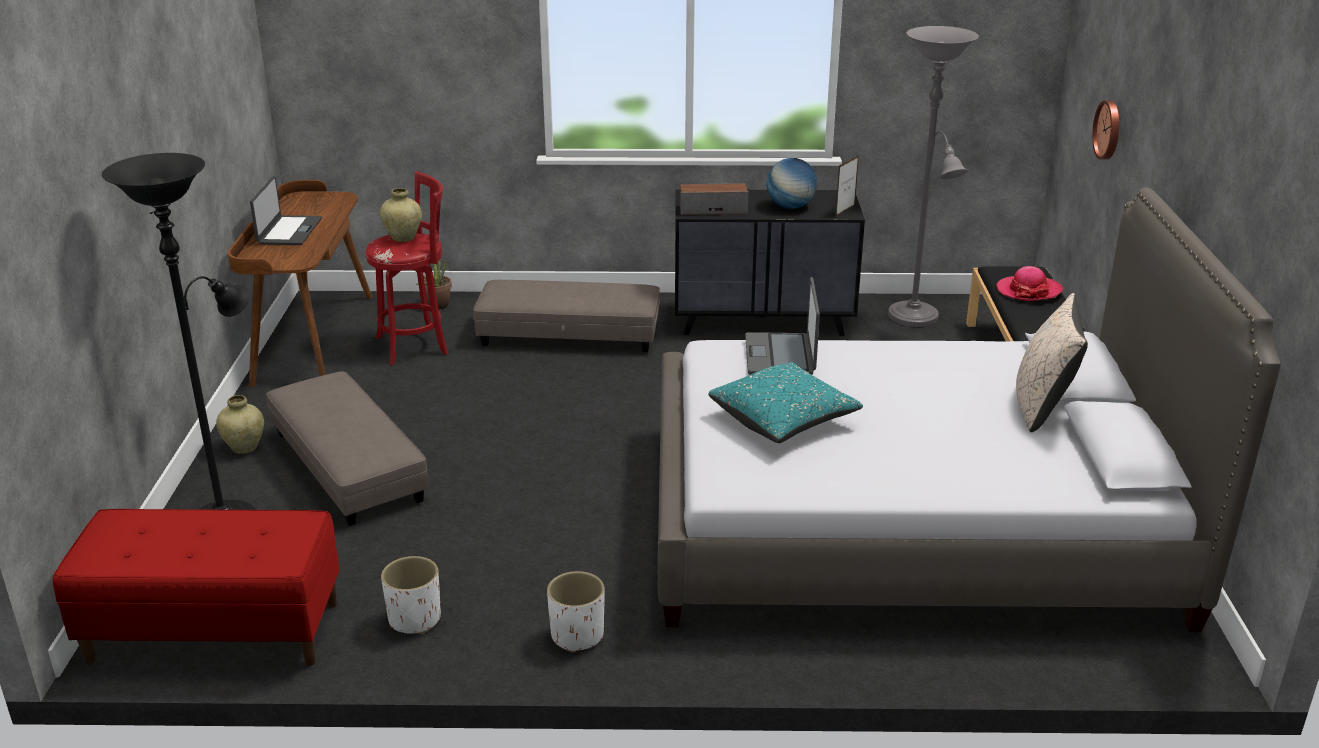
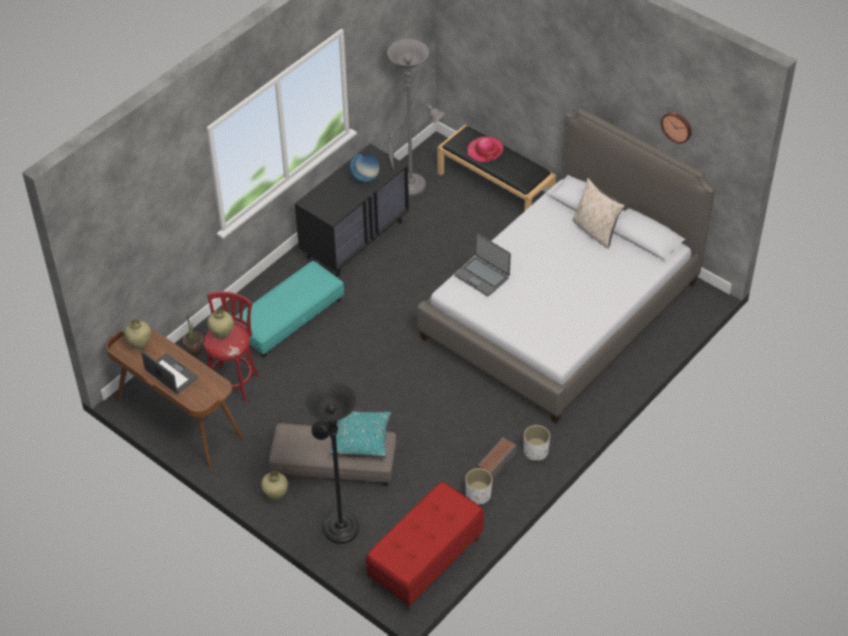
camera: 50 degrees left, 20 degrees up
grey ottoman [473,280,660,352] -> turquoise ottoman [233,261,344,357]
speaker [680,183,749,215] -> speaker moved to [478,437,516,480]
turquoise pillow [709,362,863,443] -> turquoise pillow moved to [330,411,391,458]
wall clock [1092,100,1119,160] -> wall clock moved to [661,112,692,143]
none -> beige vase [124,319,151,350]

